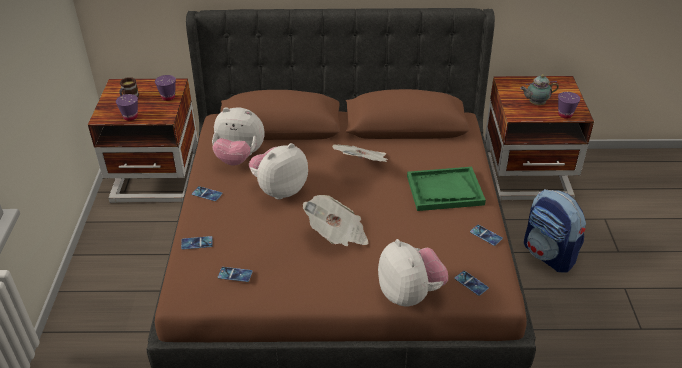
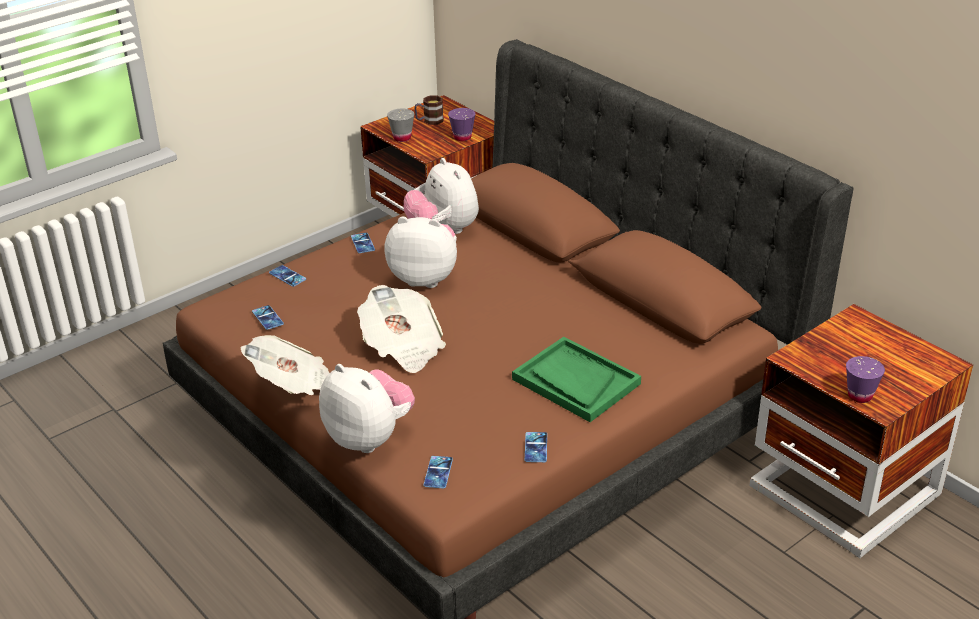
camera: 50 degrees right, 5 degrees down
purple cup [116,94,138,121] -> grey cup [387,109,414,142]
newspaper [332,145,388,162] -> newspaper moved to [240,335,329,395]
plush toy [378,239,448,307] -> plush toy turned 75 degrees counterclockwise [319,364,415,453]
teapot [520,75,559,105] -> none
backpack [524,189,586,272] -> none

